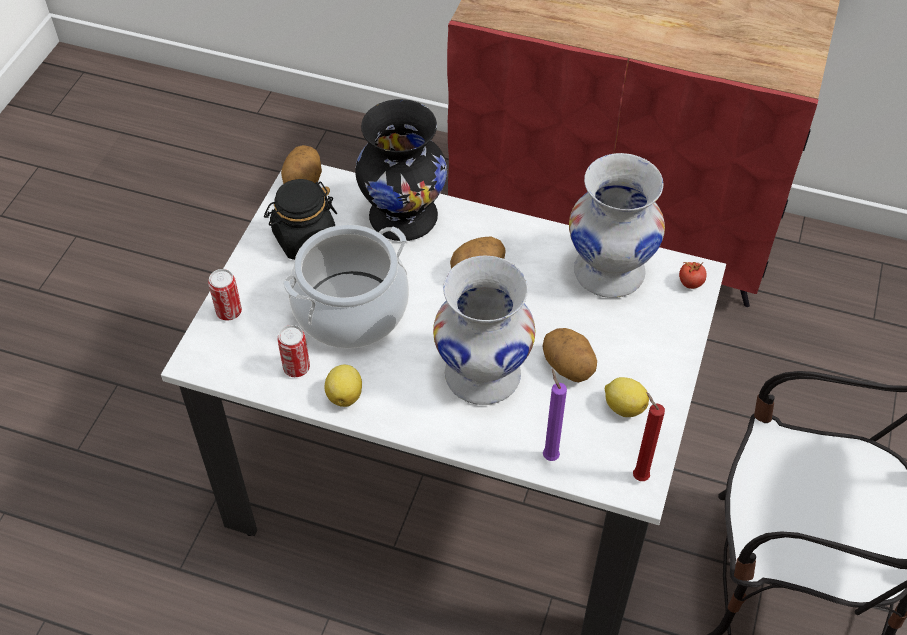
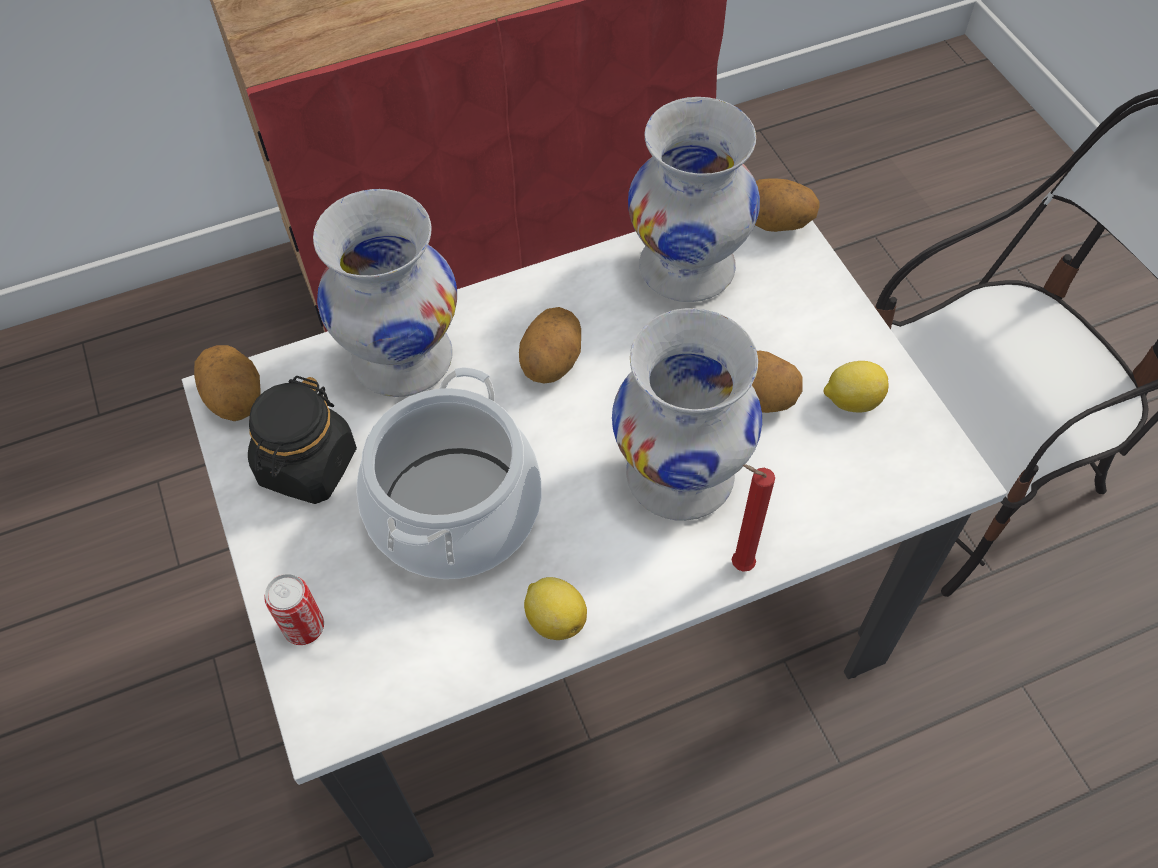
camera: 40 degrees left, 5 degrees up
can [277,325,310,377] -> none
black vase [355,99,447,241] -> white vase [313,189,457,397]
purple candle [543,369,567,461] -> none
red candle [633,392,665,481] -> red candle moved to [732,465,775,572]
tomato [679,262,706,289] -> potato [755,179,820,232]

